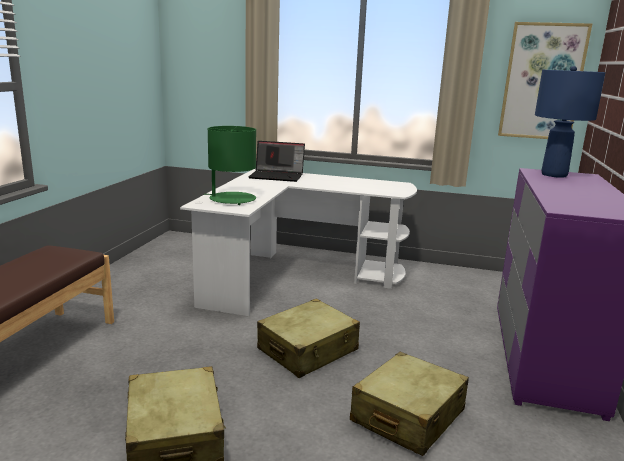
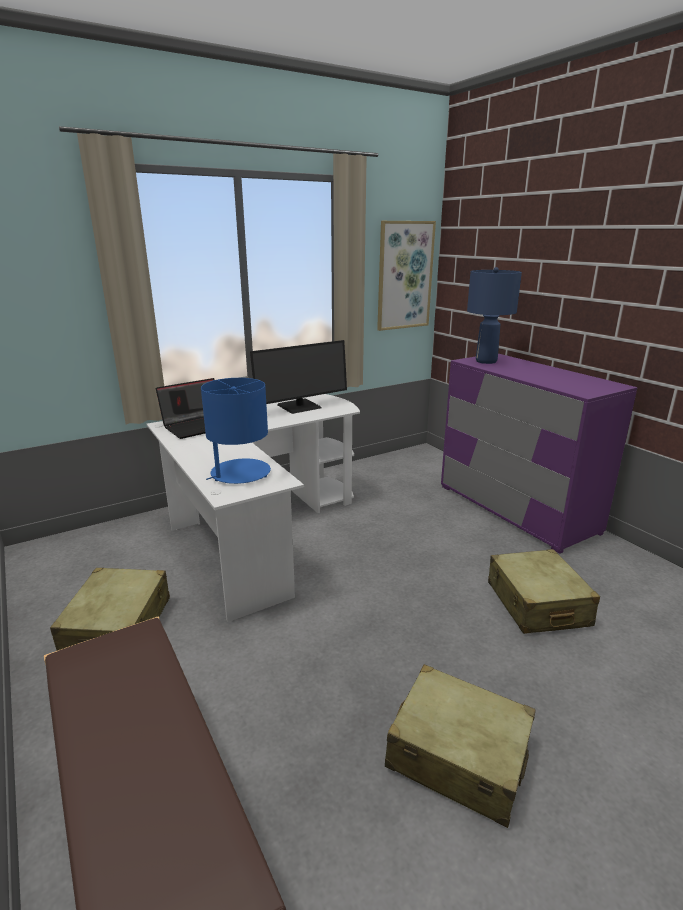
camera: 45 degrees left, 5 degrees up
green table lamp [204,126,256,205] -> blue table lamp [201,378,271,484]
beige suitcase [257,299,360,378] -> beige suitcase moved to [50,568,170,651]
none -> monitor [250,340,347,414]

